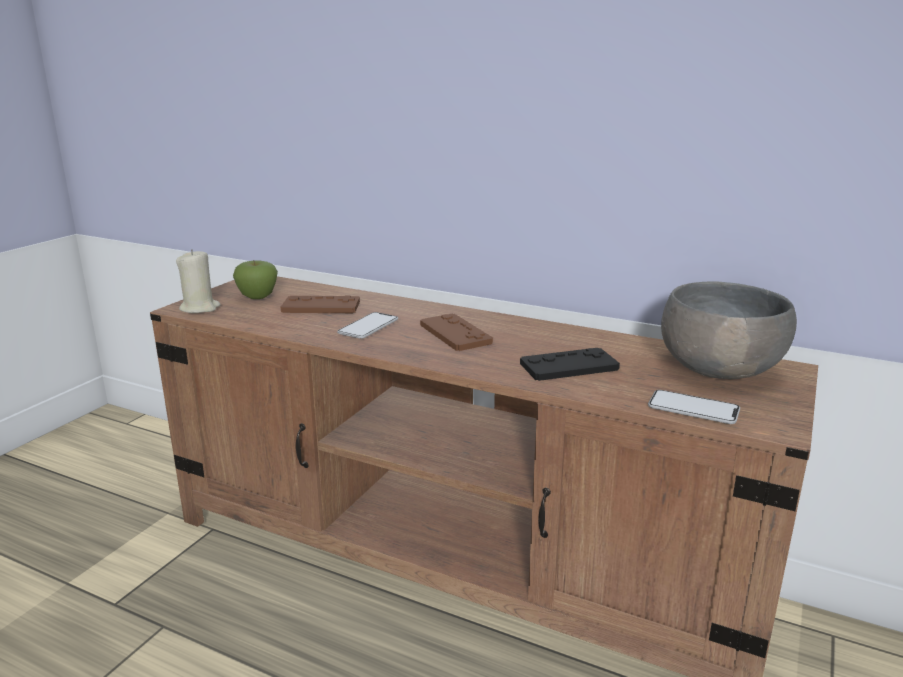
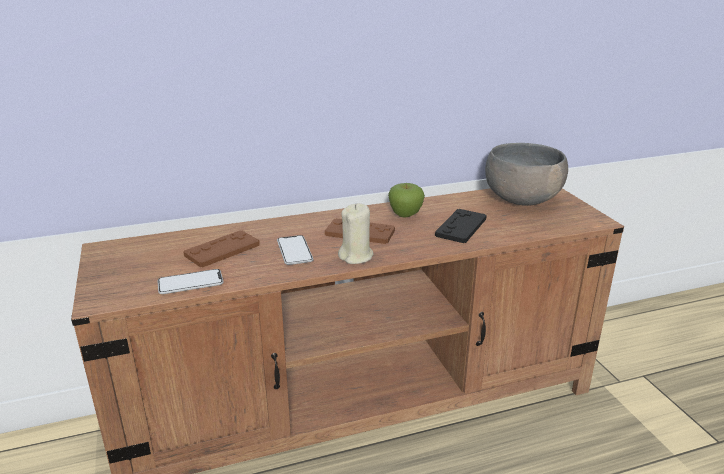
camera: 45 degrees left, 5 degrees up
beige candle [176,249,220,313] -> beige candle moved to [338,203,373,264]
apple [233,260,278,299] -> apple moved to [388,183,425,217]
phone [648,390,740,424] -> phone moved to [157,269,224,294]

